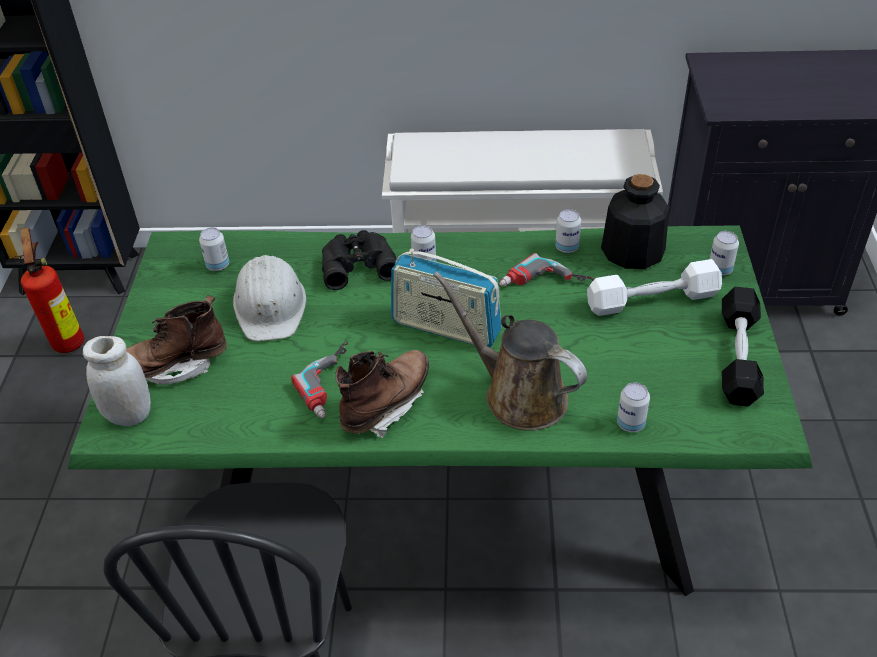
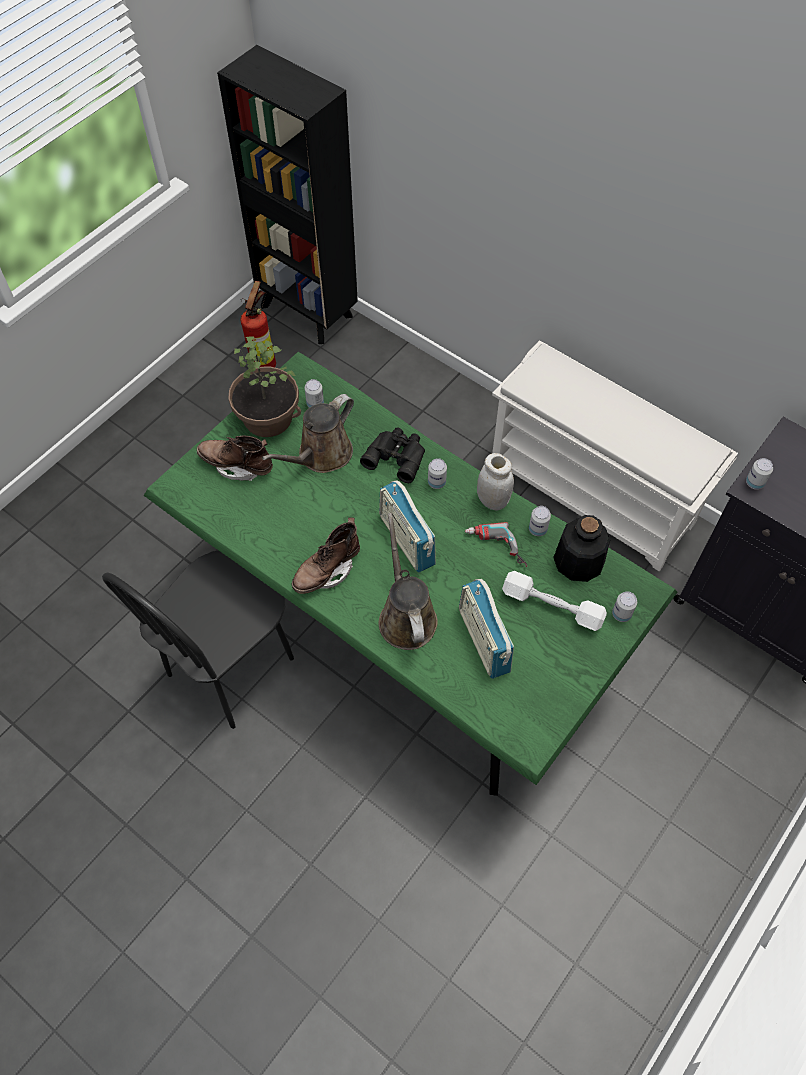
camera: 35 degrees right, 15 degrees up
white jar [83,336,151,426] -> white jar moved to [477,453,514,511]
white hard hat [233,255,306,341] -> brown watering can [262,394,354,473]
power drill [291,342,348,418] -> none
brown boot [336,350,429,438] -> brown boot turned 150 degrees clockwise [291,517,360,594]
can [617,382,650,432] -> can moved to [746,458,773,490]
black dumbbell [722,287,764,407] -> none
none -> potted plant [228,336,301,437]
none -> radio [459,579,514,679]

